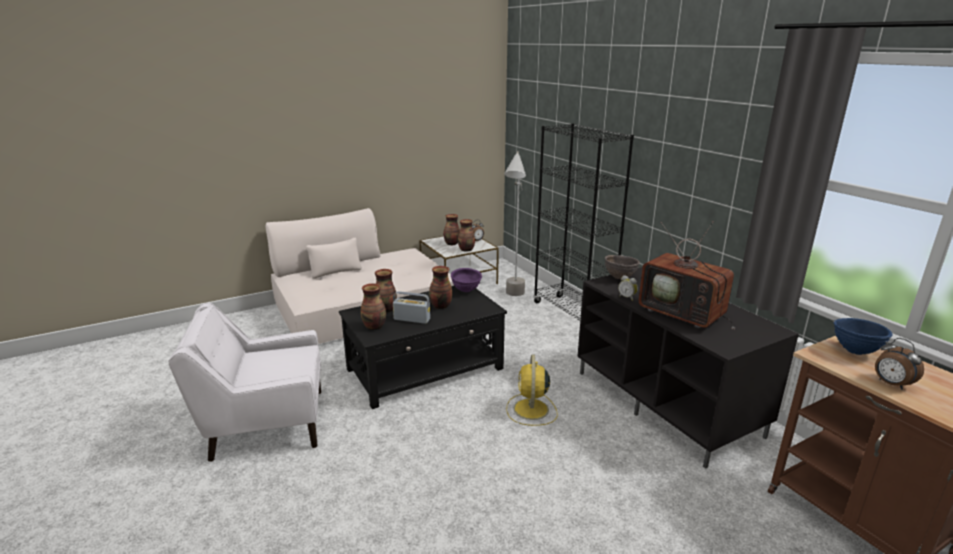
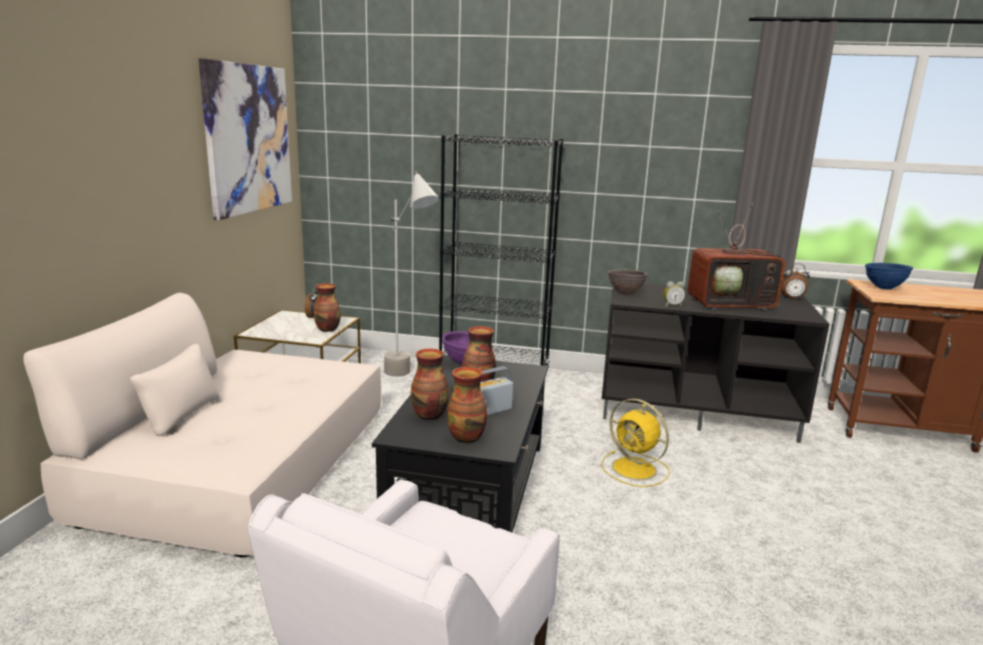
camera: 50 degrees left, 5 degrees down
vase [443,214,460,246] -> none
alarm clock [875,338,924,390] -> alarm clock moved to [780,263,810,300]
none -> picture [199,58,292,220]

